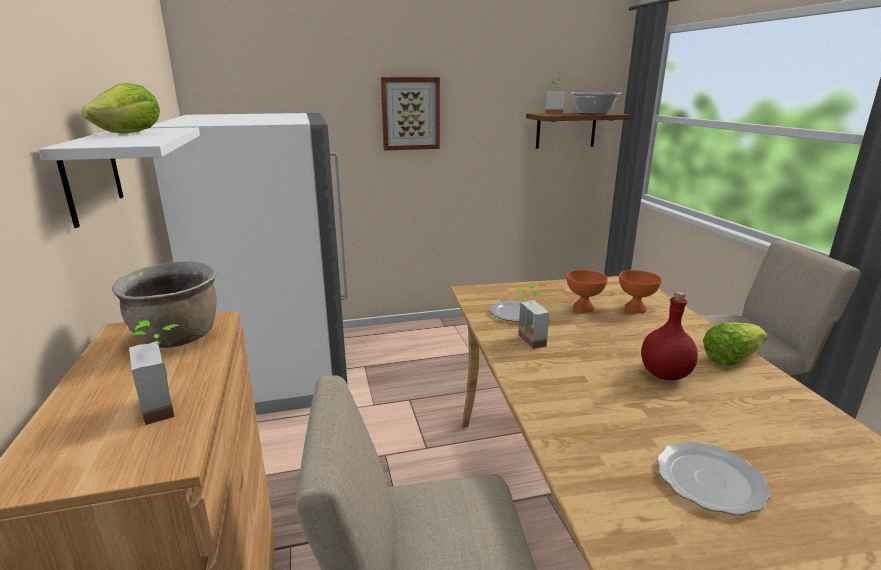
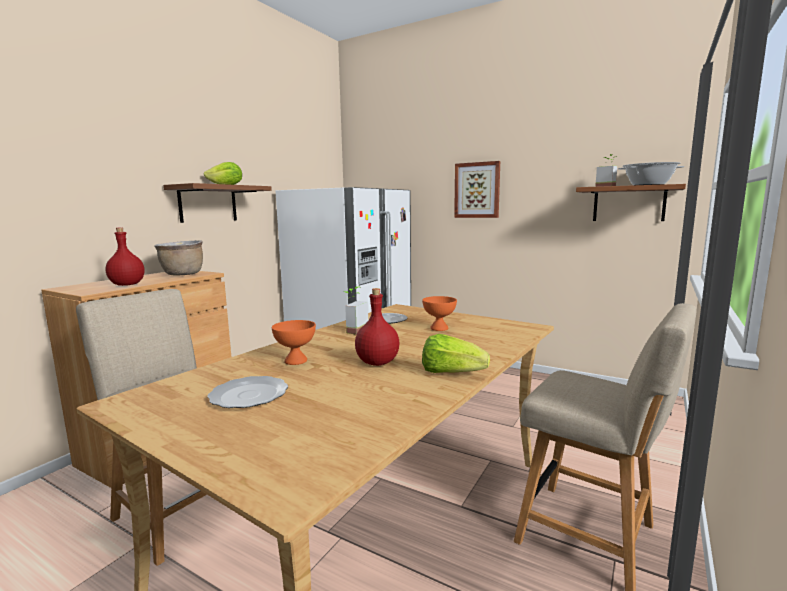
camera: 45 degrees right, 10 degrees down
white shelf [39,127,200,228] -> brown shelf [163,183,272,223]
potted plant [129,321,180,425] -> red bottle [105,228,145,286]
orange bowl [619,270,662,313] -> orange bowl moved to [272,320,316,365]

